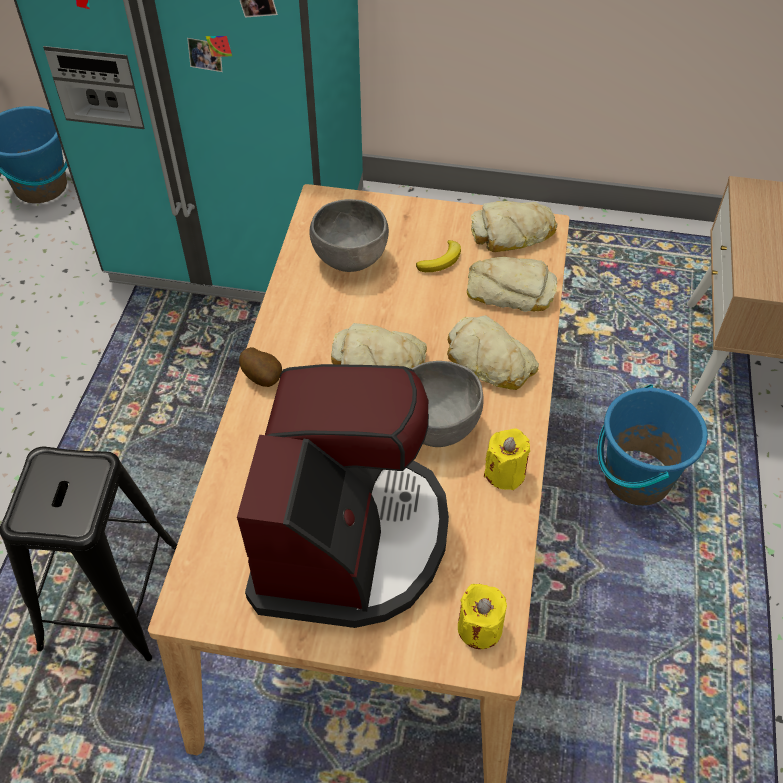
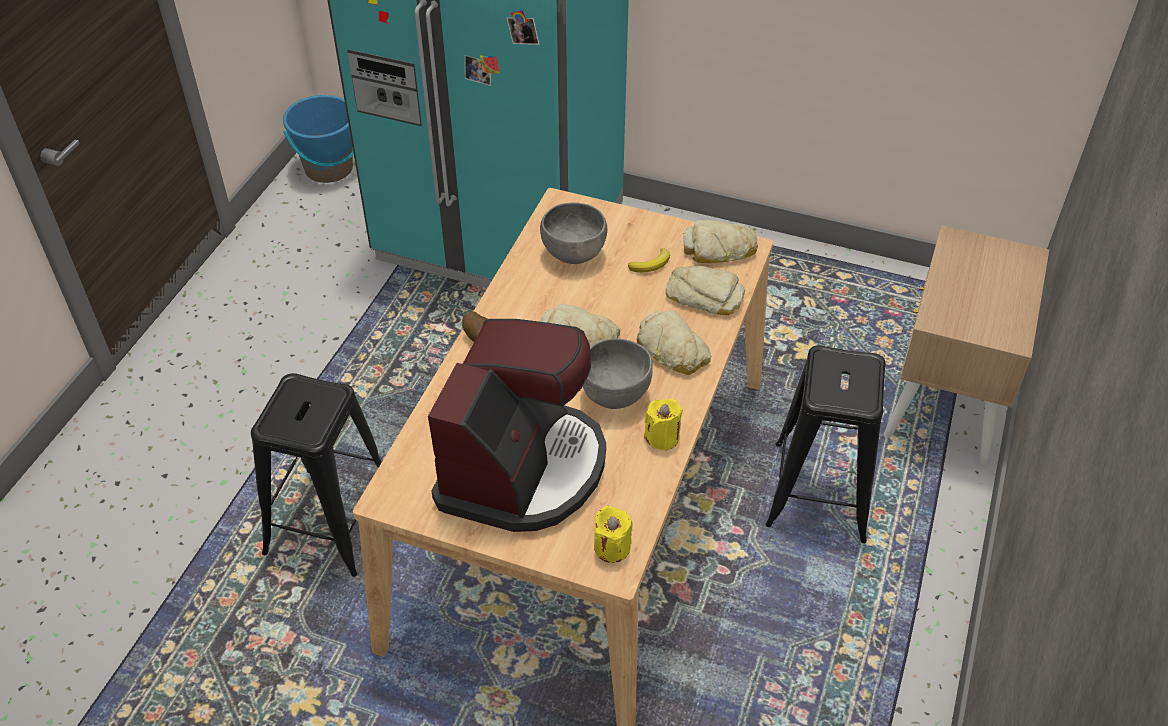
camera: 10 degrees right, 5 degrees down
blue bucket [598,384,708,506] -> black stool [765,345,886,543]

